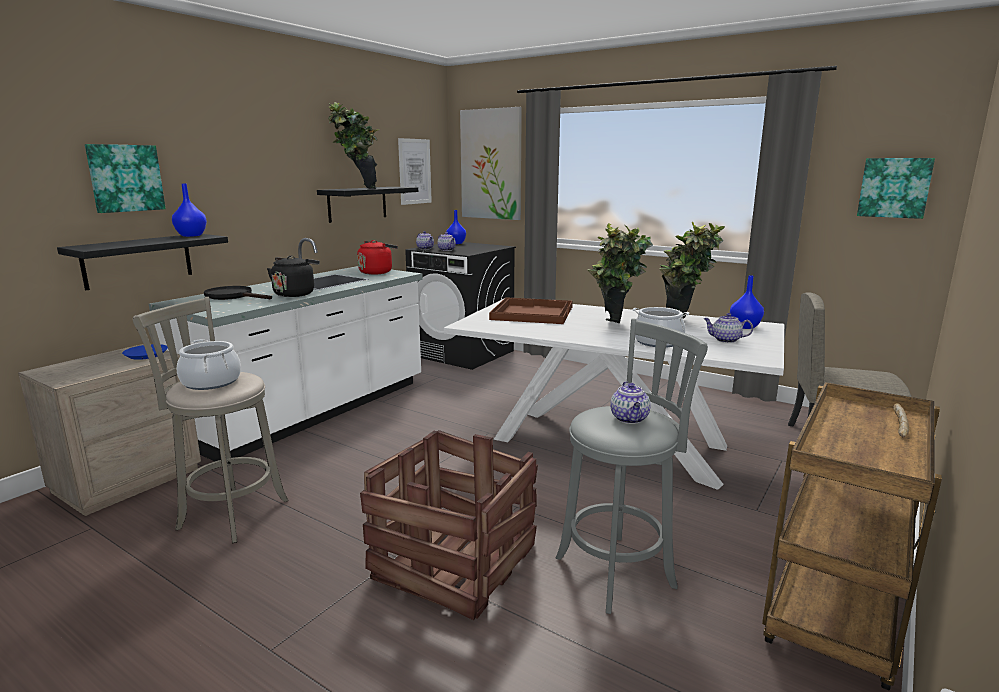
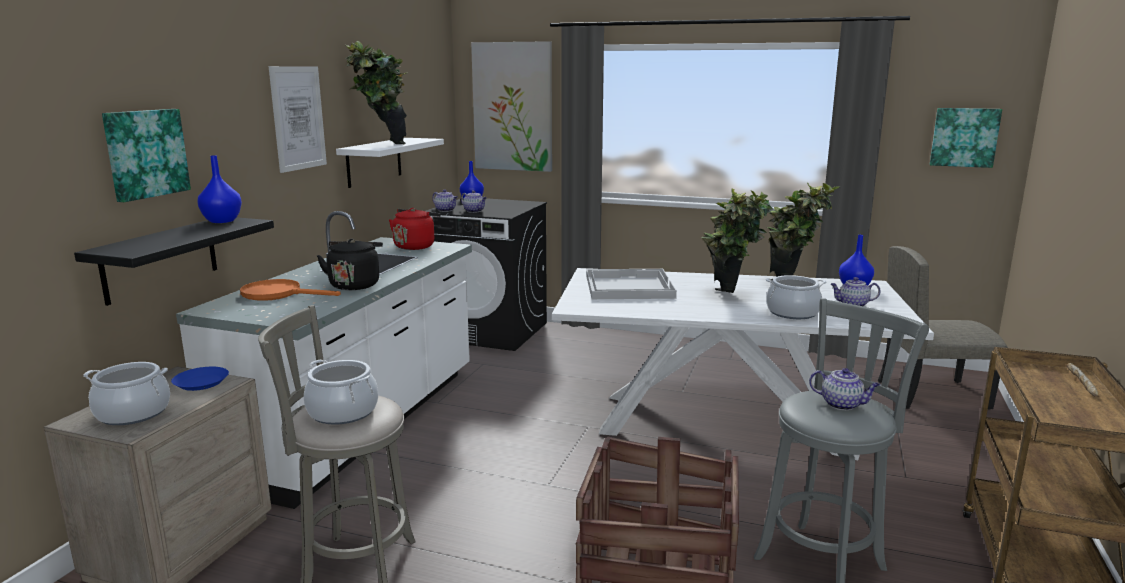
camera: 15 degrees left, 0 degrees up
black frying pan [204,286,272,300] -> orange frying pan [240,279,341,301]
black shelf [317,187,418,223] -> white shelf [336,138,444,188]
picture [398,138,432,205] -> picture moved to [269,66,327,173]
brown tray [489,297,573,324] -> white tray [586,269,677,299]
teapot [610,381,651,424] -> teapot turned 45 degrees counterclockwise [809,368,880,410]
none -> cooking pot [83,362,170,425]

